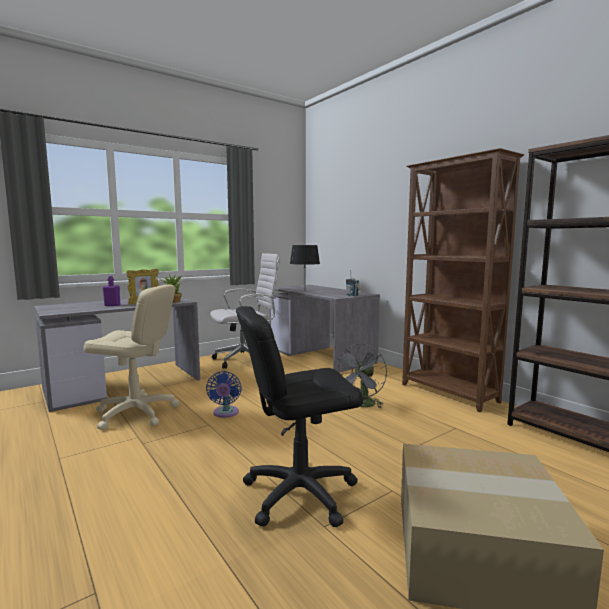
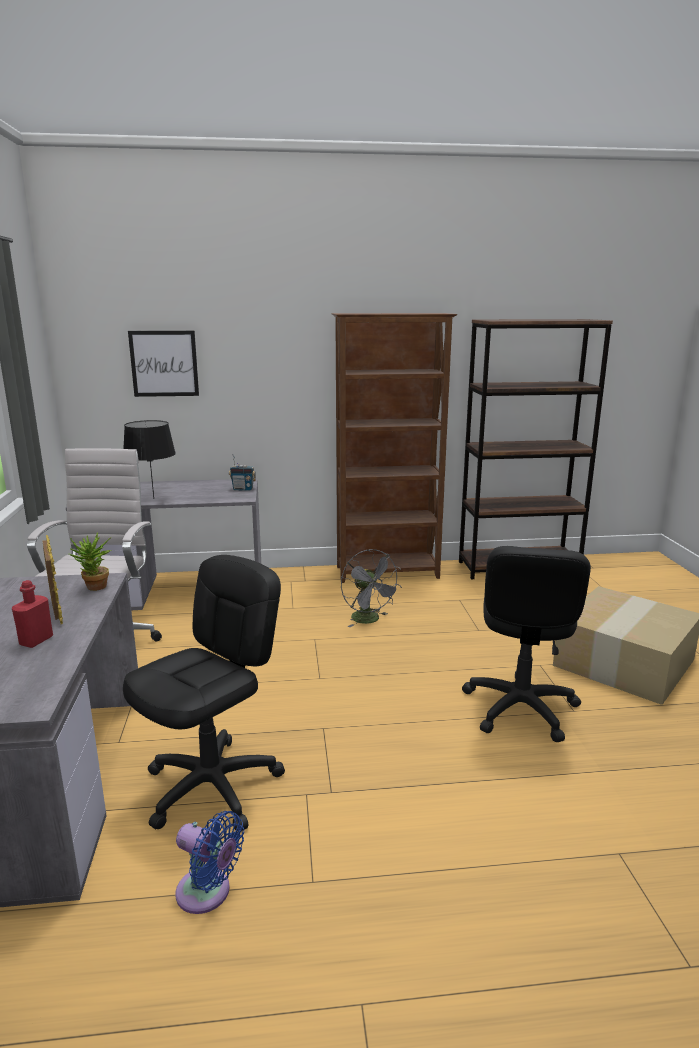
camera: 60 degrees left, 10 degrees up
beige office chair [84,284,180,430] -> black office chair [123,555,285,832]
purple bottle [102,276,120,306] -> red bottle [12,580,53,648]
blue fan [206,371,242,418] -> blue fan moved to [175,811,244,914]
none -> picture [128,331,199,397]

